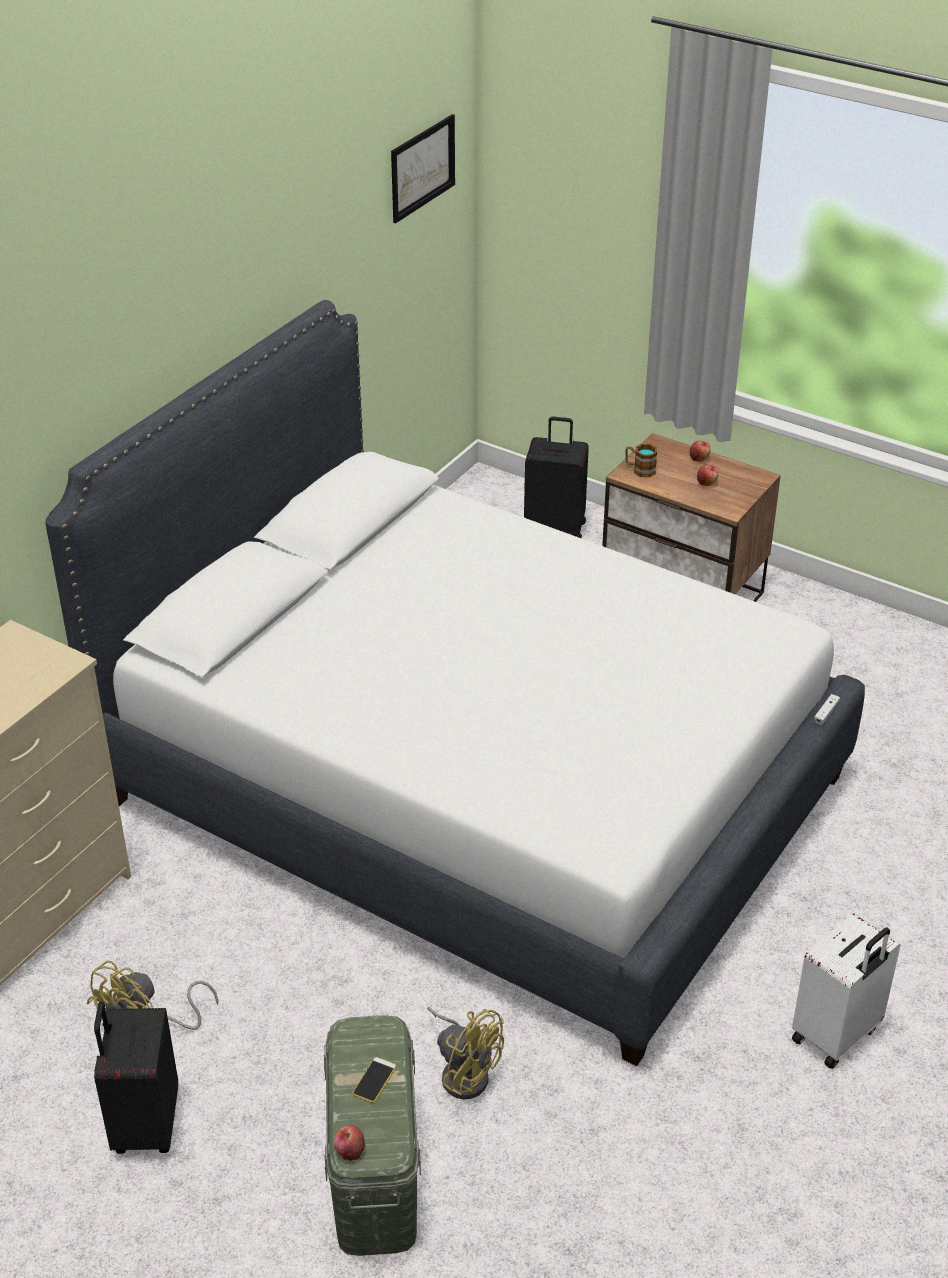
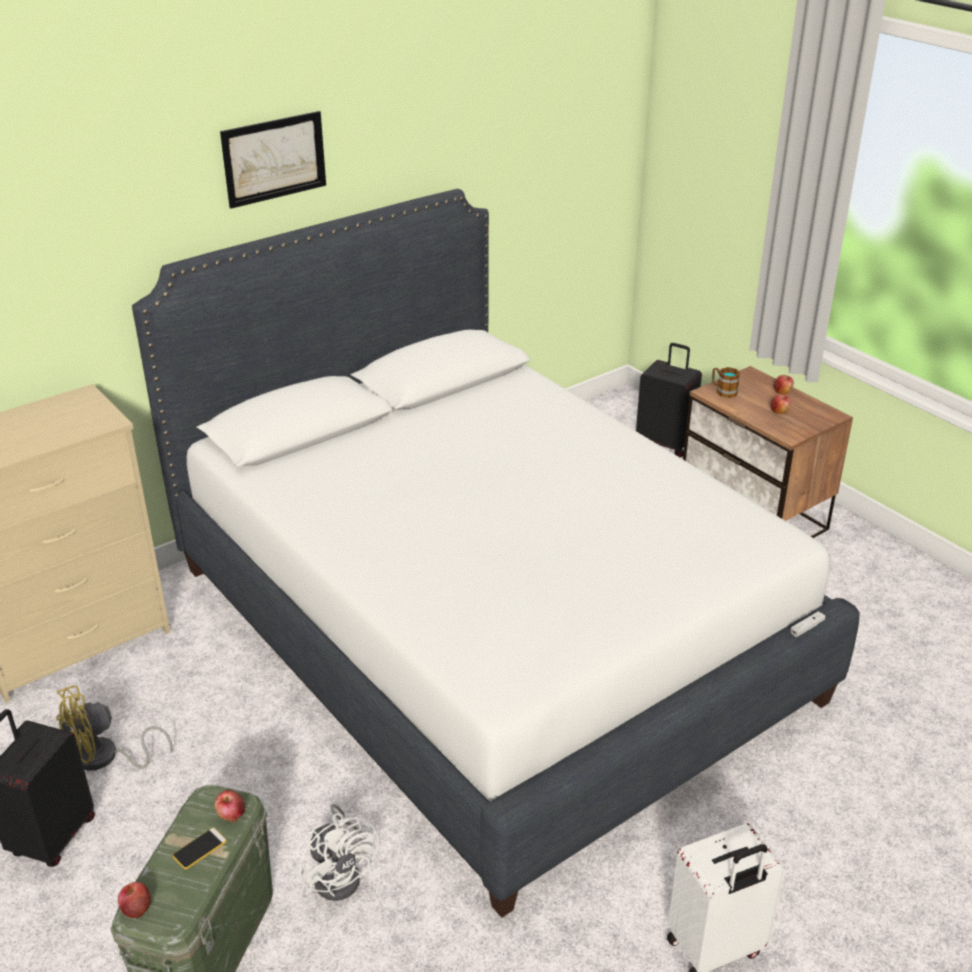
camera: 20 degrees right, 5 degrees down
picture [391,114,455,223] -> picture moved to [220,111,326,209]
yellow fan [427,1007,504,1100] -> white fan [299,804,378,901]
none -> apple [215,790,245,822]

